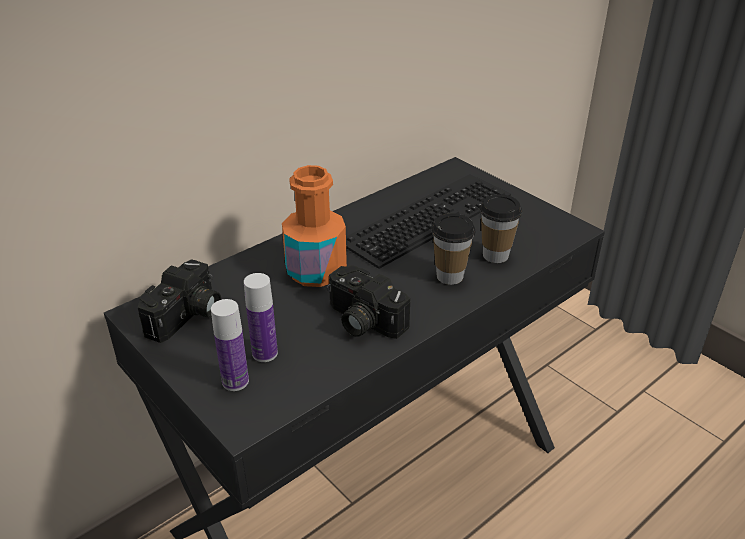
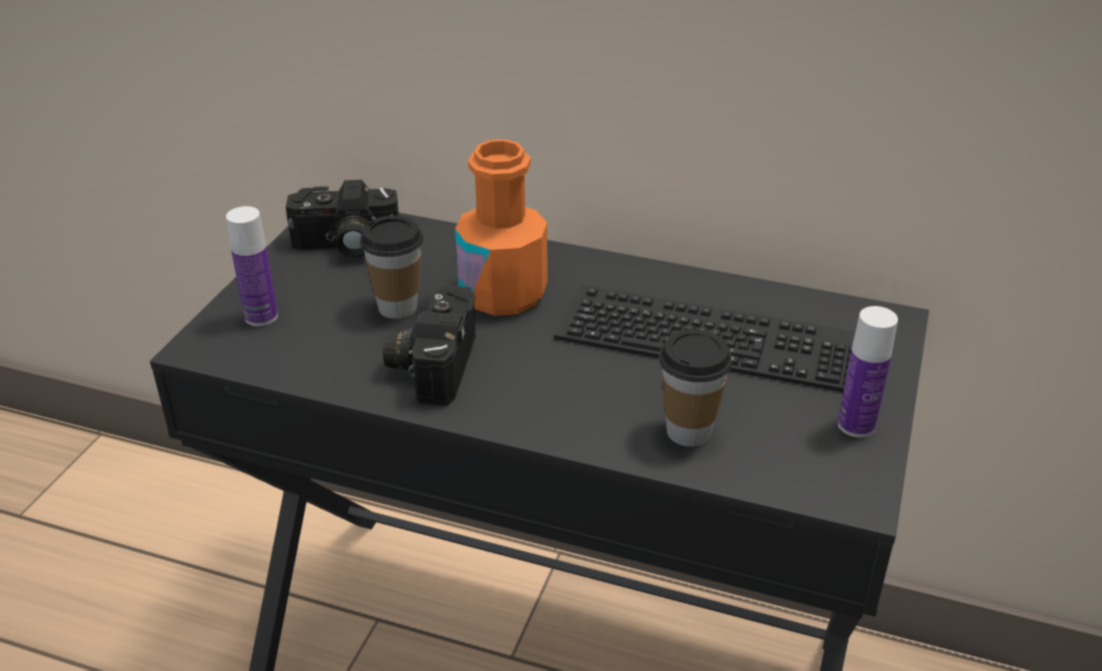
camera: 60 degrees right, 0 degrees up
bottle [244,273,278,362] -> bottle moved to [838,306,898,438]
cup [431,214,476,285] -> cup moved to [360,215,424,319]

